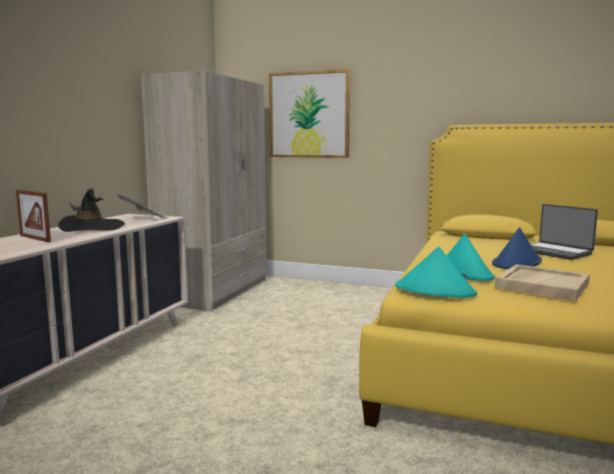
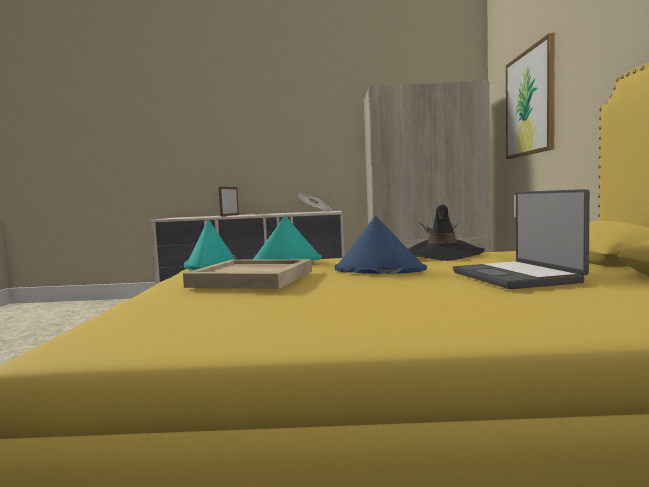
camera: 70 degrees right, 5 degrees down
black hat [58,188,125,232] -> black hat moved to [408,205,485,261]
laptop [531,204,598,260] -> laptop turned 45 degrees counterclockwise [453,189,590,289]

